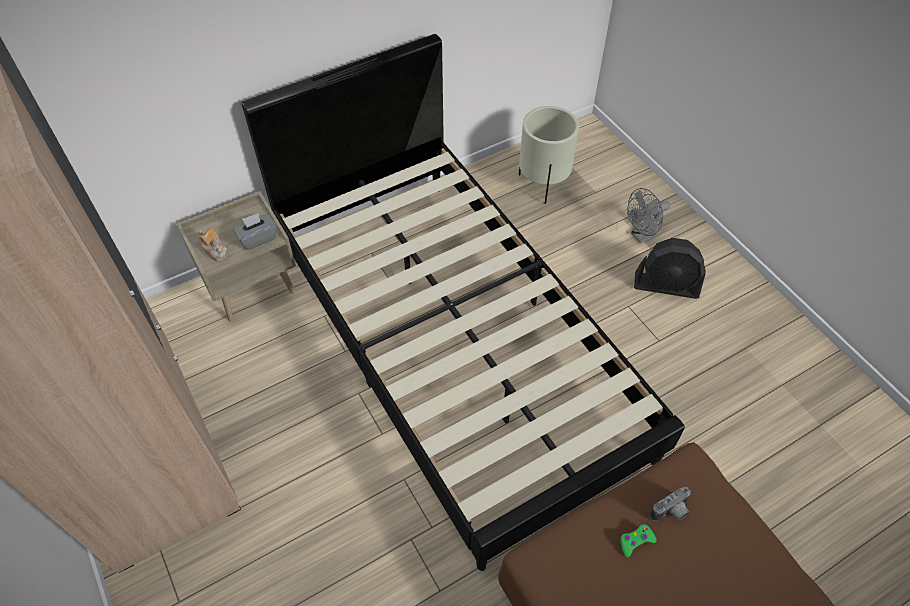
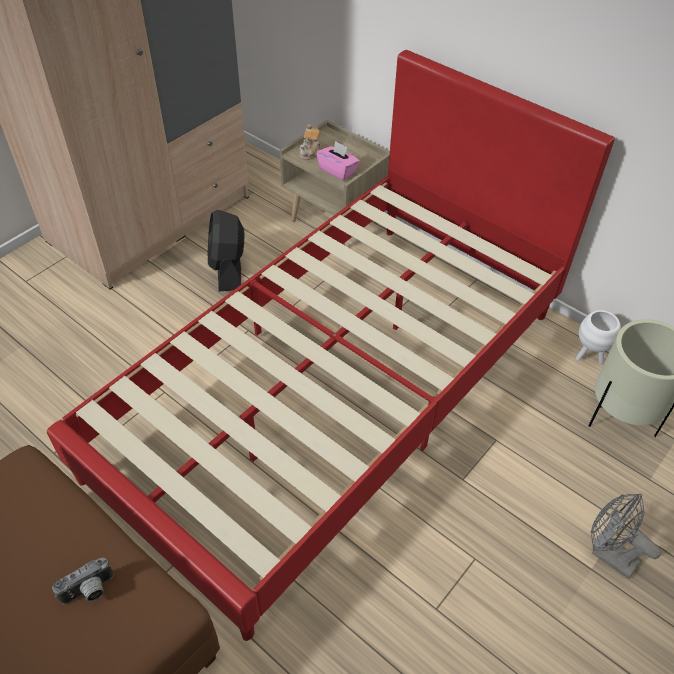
camera: 70 degrees right, 5 degrees down
grey tissue box [233,213,277,250] -> pink tissue box [317,141,360,181]
black bed [241,34,685,571] -> red bed [47,50,615,641]
green game controller [620,524,657,557] -> none
black fan [634,238,706,299] -> black fan moved to [208,210,245,292]
camera [650,487,691,521] -> camera turned 75 degrees counterclockwise [52,558,113,604]
none -> white planter [576,310,621,364]

